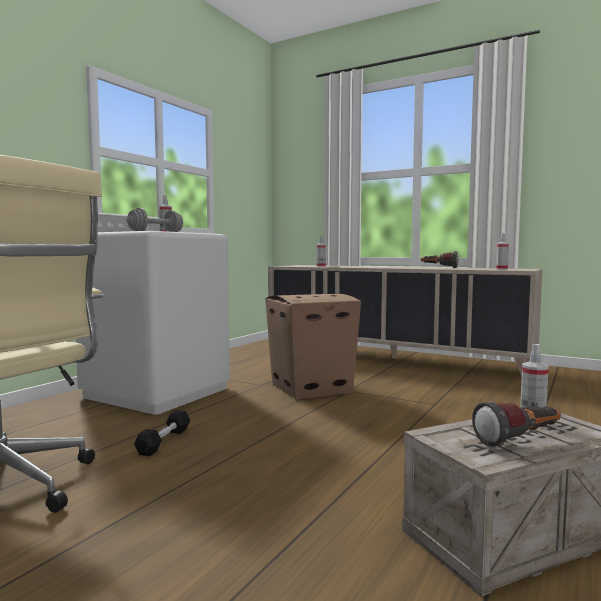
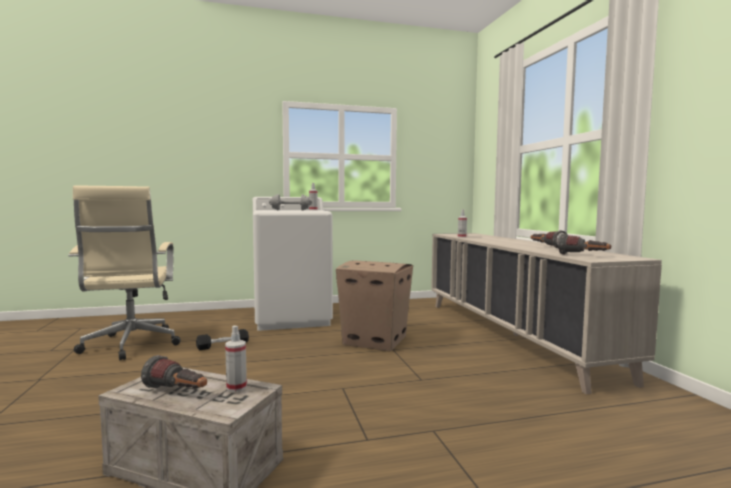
camera: 45 degrees right, 0 degrees up
spray bottle [496,233,509,270] -> flashlight [559,233,611,254]

